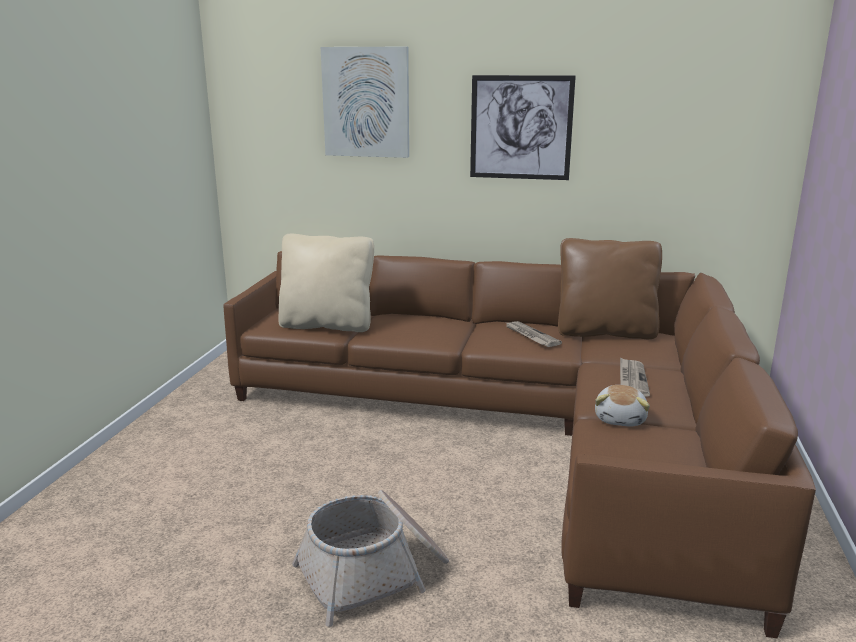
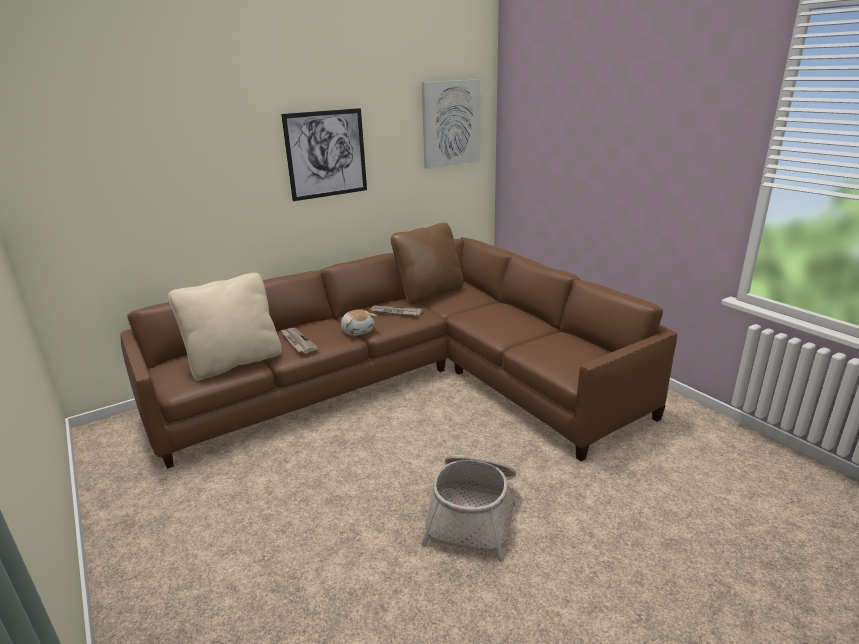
camera: 45 degrees left, 5 degrees up
picture [320,47,409,158] -> picture moved to [422,79,481,169]
plush toy [595,385,650,426] -> plush toy moved to [341,309,377,336]
newspaper [620,357,650,397] -> newspaper moved to [280,328,319,353]

